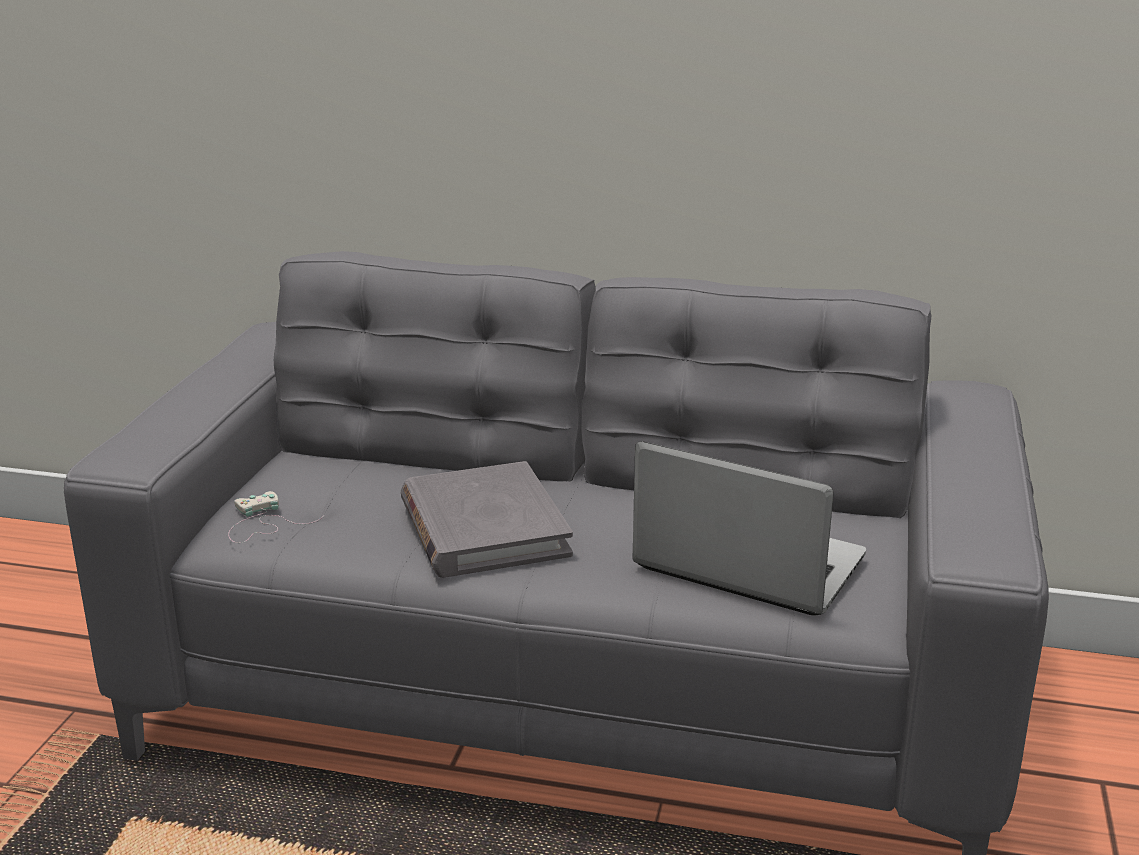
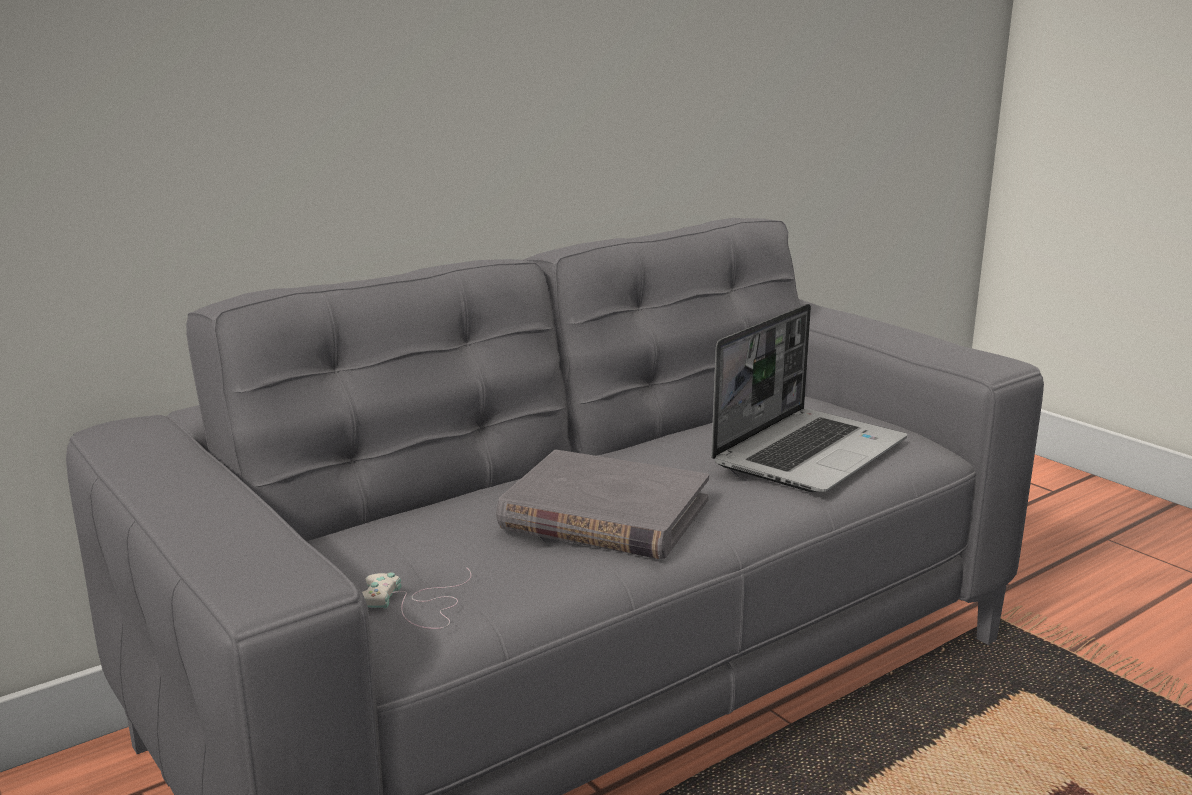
camera: 50 degrees left, 5 degrees down
laptop [633,441,866,616] -> laptop turned 150 degrees clockwise [711,304,907,492]

